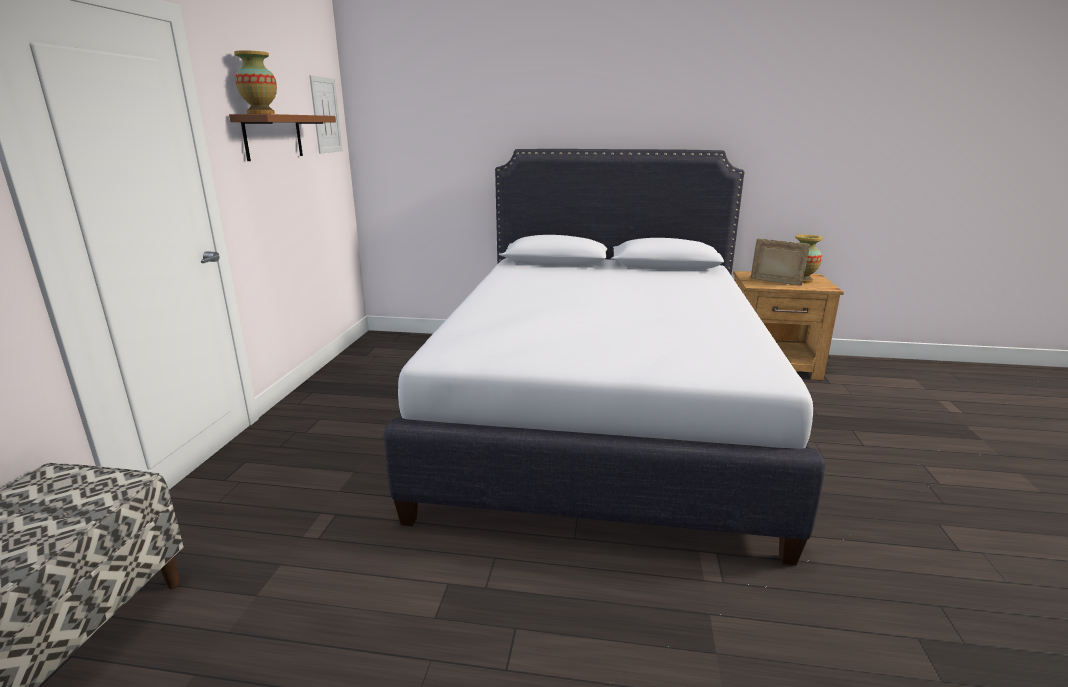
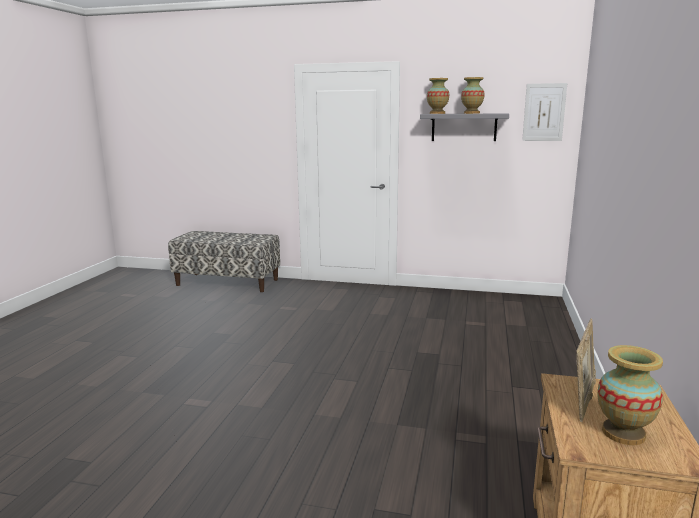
camera: 95 degrees right, 5 degrees down
brown shelf [229,114,336,161] -> grey shelf [420,113,509,141]
white bed [384,149,826,566] -> none
none -> vase [461,77,485,114]

